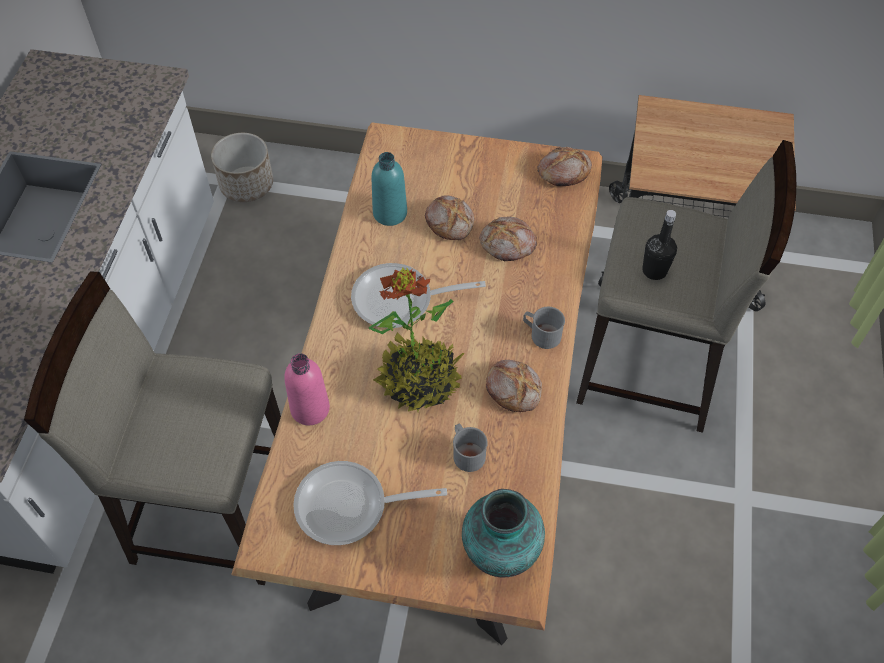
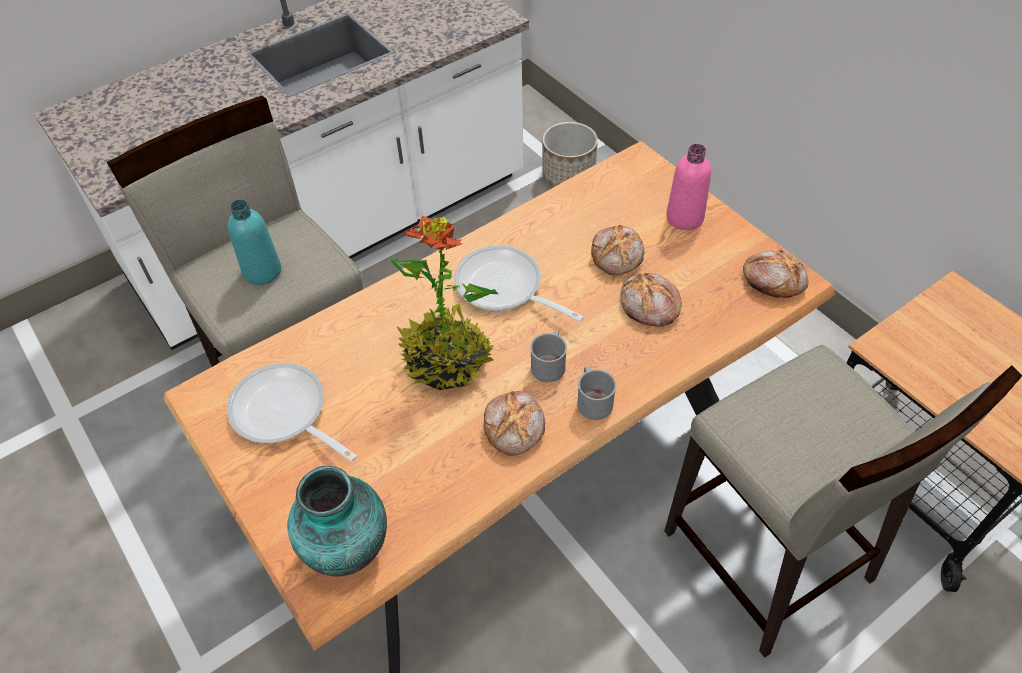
camera: 45 degrees right, 5 degrees down
pink bottle [284,353,330,425] -> pink bottle moved to [666,144,711,230]
turquoise bottle [371,152,407,226] -> turquoise bottle moved to [228,199,281,285]
grey mug [453,423,488,472] -> grey mug moved to [530,331,567,382]
black bottle [642,210,677,280] -> none

